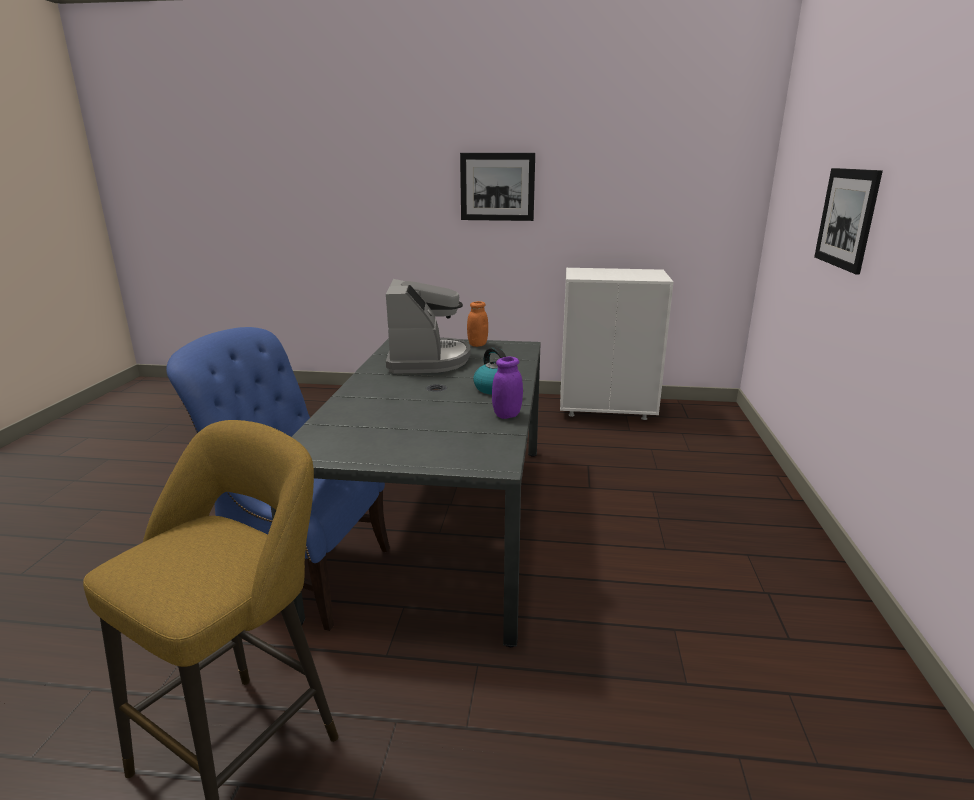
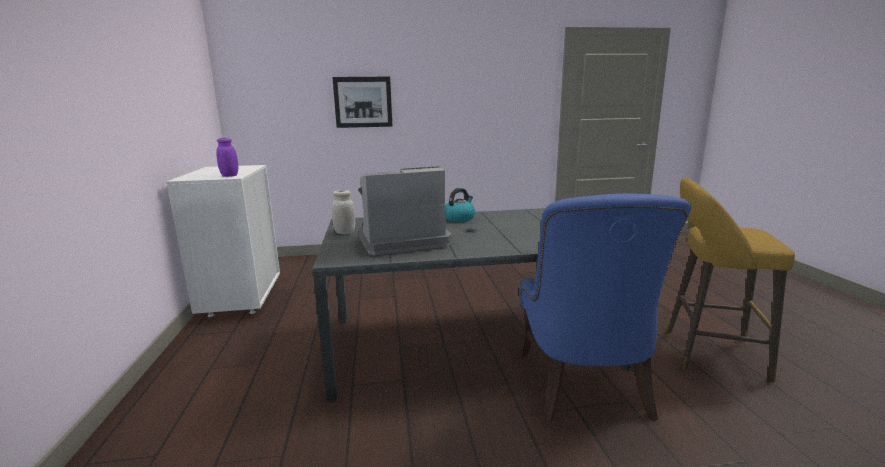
camera: 105 degrees left, 5 degrees down
picture [460,153,535,221] -> none
orange jar [467,301,488,347] -> white jar [332,190,356,234]
purple jar [492,357,523,419] -> purple jar moved to [216,138,238,177]

